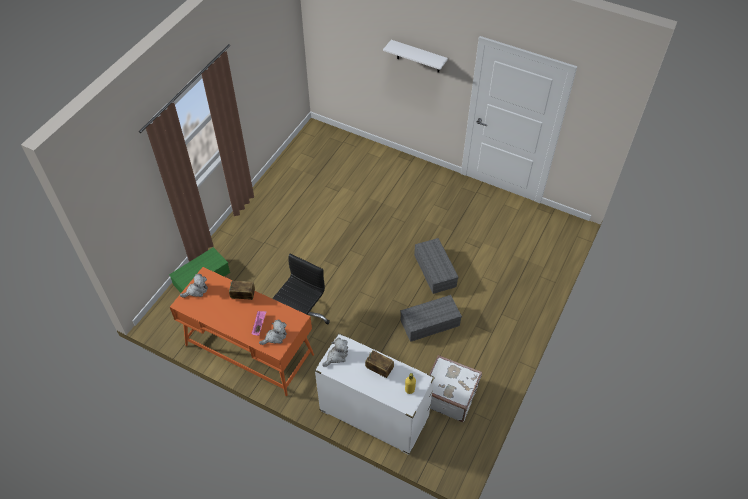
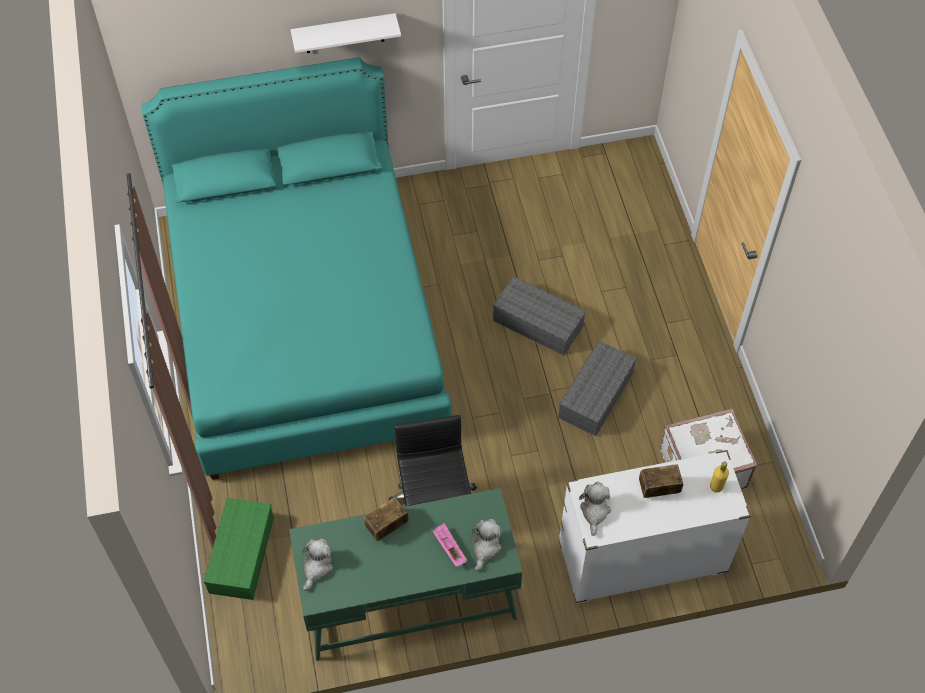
camera: 40 degrees left, 5 degrees up
orange desk [170,267,314,396] -> green desk [289,488,522,661]
none -> turquoise bed [141,57,451,480]

